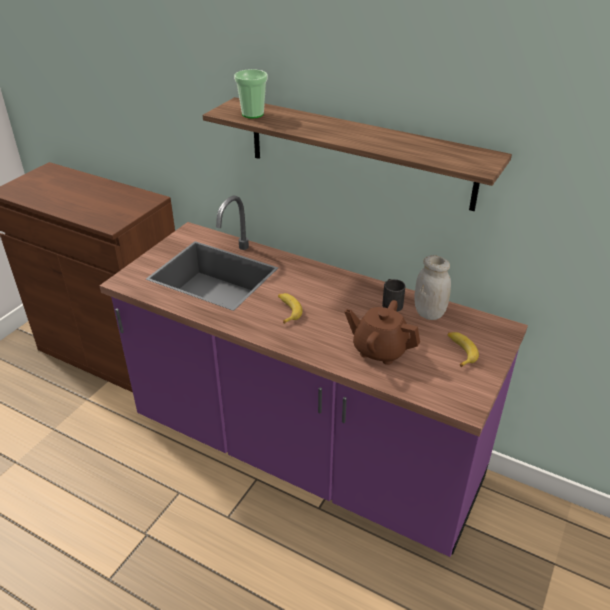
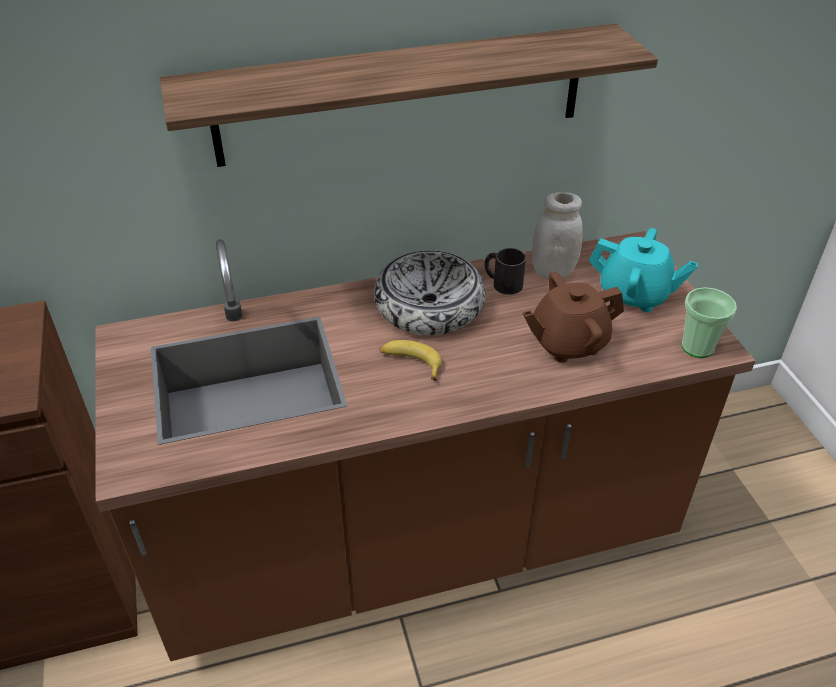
camera: 45 degrees left, 5 degrees up
purple counter [100,195,528,557] -> brown counter [95,231,755,661]
cup [234,69,268,119] -> cup moved to [682,287,737,358]
banana [448,332,479,367] -> turquoise teapot [588,228,698,312]
none -> bowl [374,251,486,335]

